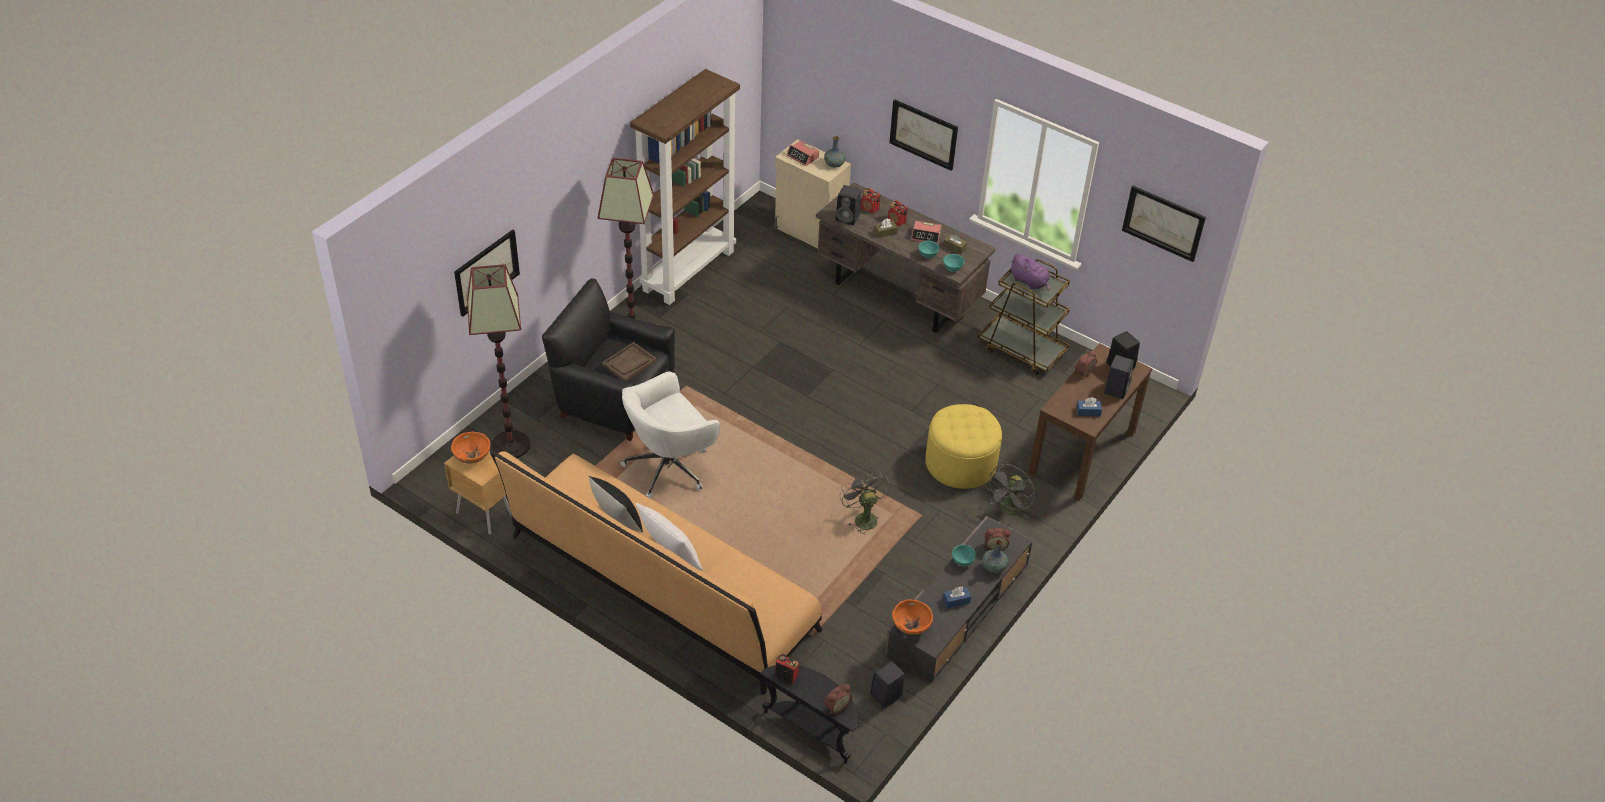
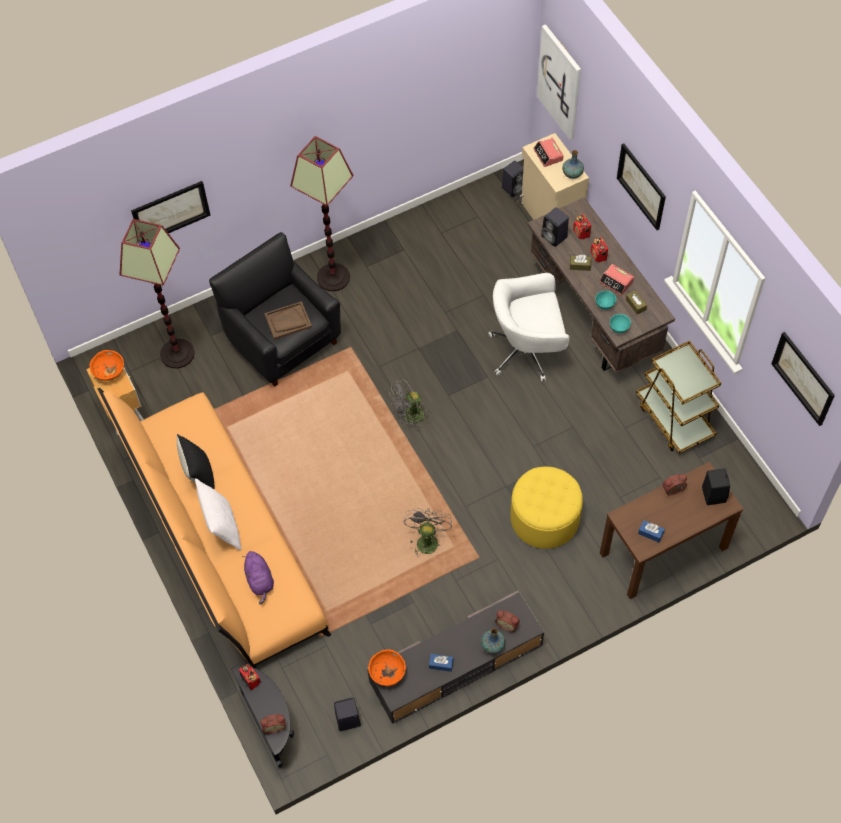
camera: 30 degrees right, 15 degrees up
white office chair [620,371,720,499] -> white office chair moved to [488,273,570,382]
brown bookcase [630,69,740,305] -> none
turquoise bowl [952,545,976,567] -> none
grey fan [986,464,1035,518] -> grey fan moved to [389,379,431,428]
purple plush toy [1011,254,1050,291] -> purple plush toy moved to [242,551,274,604]
black speaker [1104,355,1134,399] -> black speaker moved to [502,161,524,197]
none -> picture [537,24,581,139]

